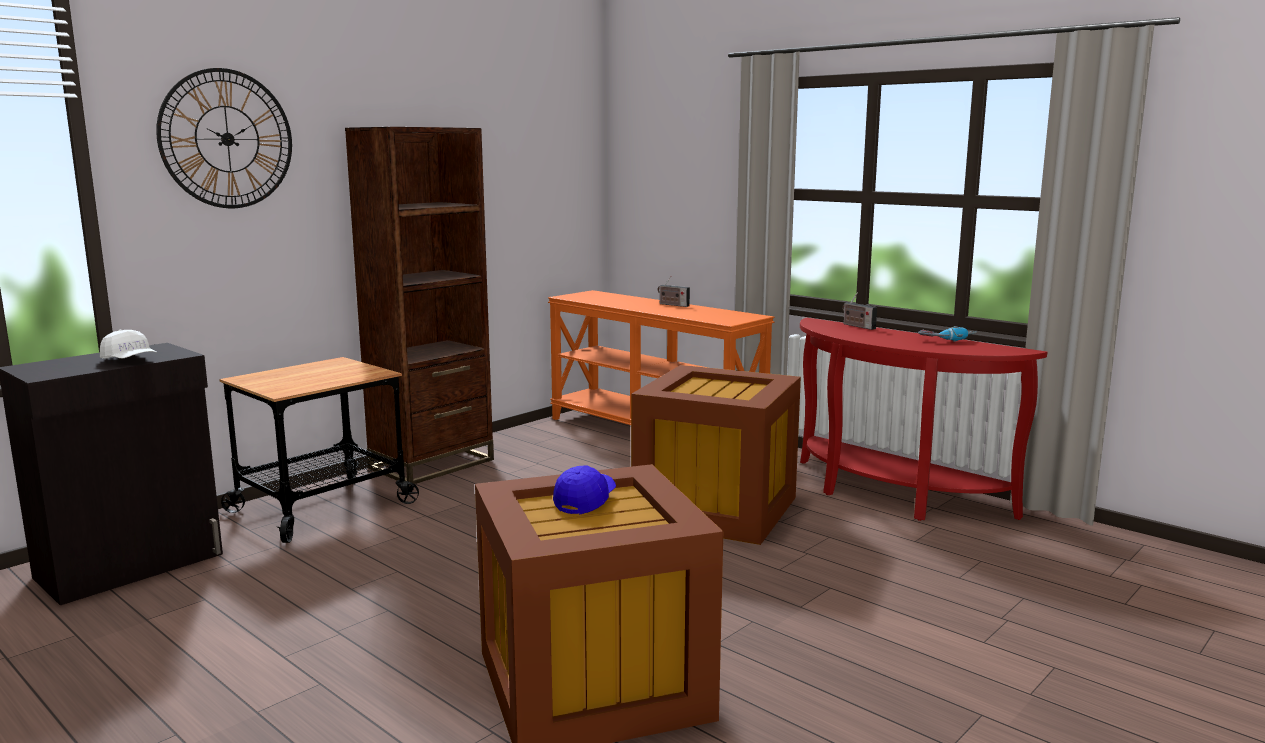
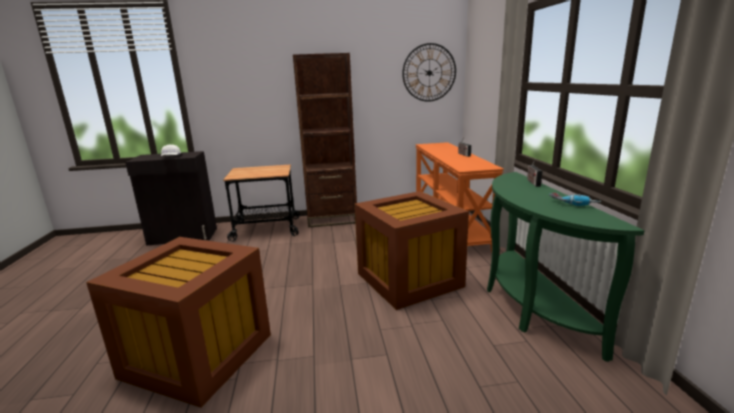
camera: 40 degrees right, 5 degrees up
wall clock [156,68,292,208] -> wall clock moved to [402,43,456,102]
blue cap [553,465,616,515] -> none
red console table [800,318,1047,521] -> green console table [487,172,645,362]

